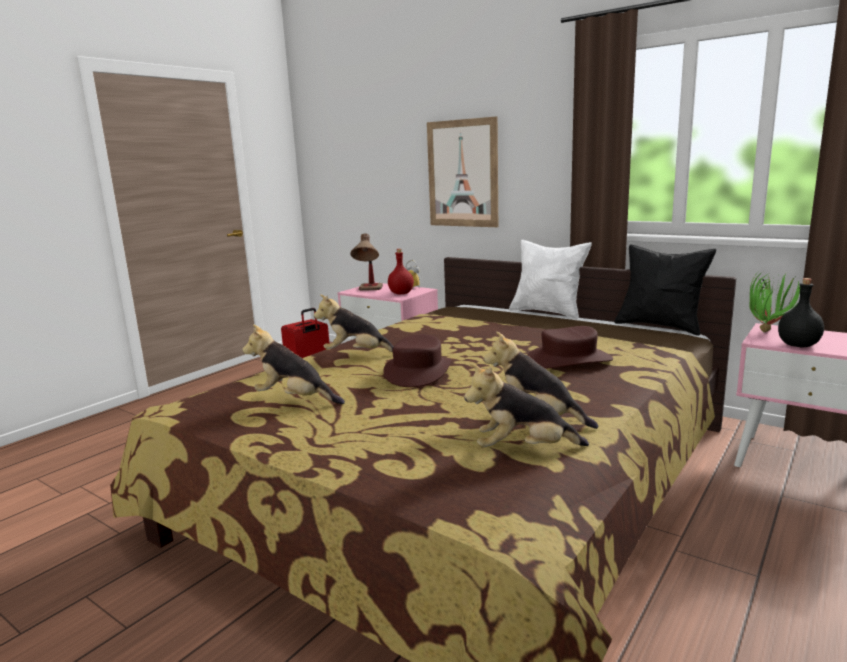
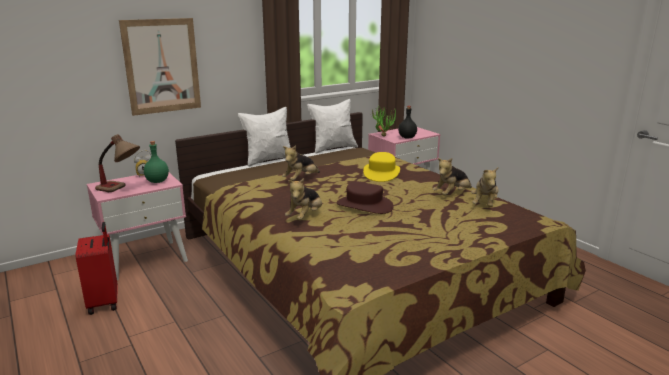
camera: 70 degrees left, 5 degrees up
plush toy [242,324,345,404] -> plush toy moved to [282,145,320,181]
red bottle [388,249,414,294] -> green bottle [144,141,169,183]
brown hat [527,326,613,369] -> yellow hat [363,152,400,182]
black pillow [614,245,716,336] -> white pillow [307,99,358,154]

